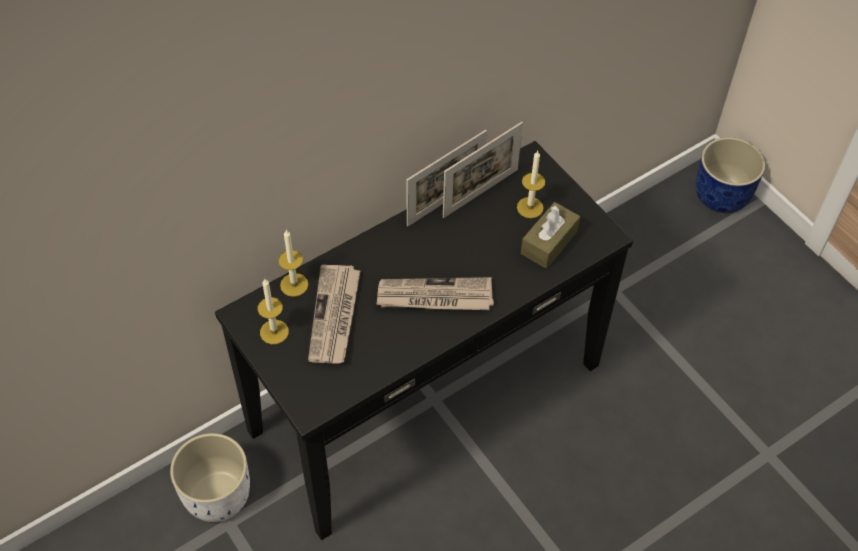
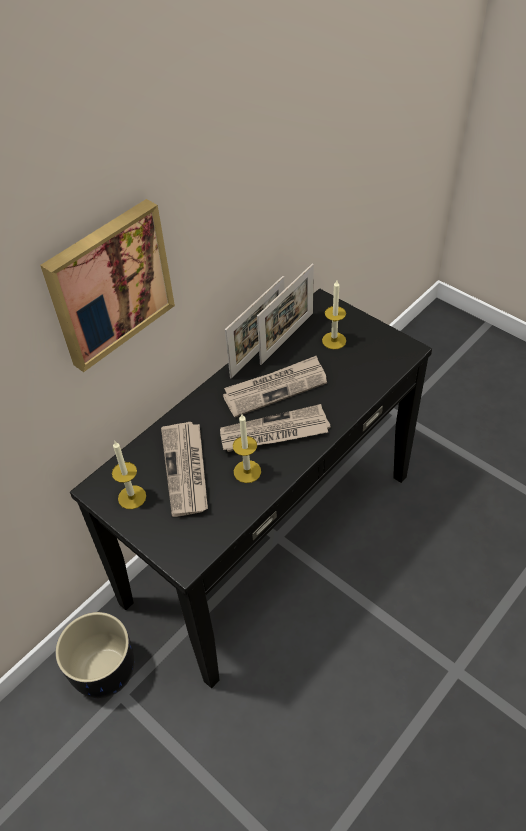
camera: 10 degrees left, 5 degrees down
white planter [170,433,250,522] -> black planter [55,612,134,698]
candle [278,230,308,297] -> candle moved to [233,414,261,483]
brown tissue box [521,202,580,269] -> none
blue planter [695,137,765,213] -> none
none -> picture [40,199,175,372]
none -> newspaper [223,356,327,417]

